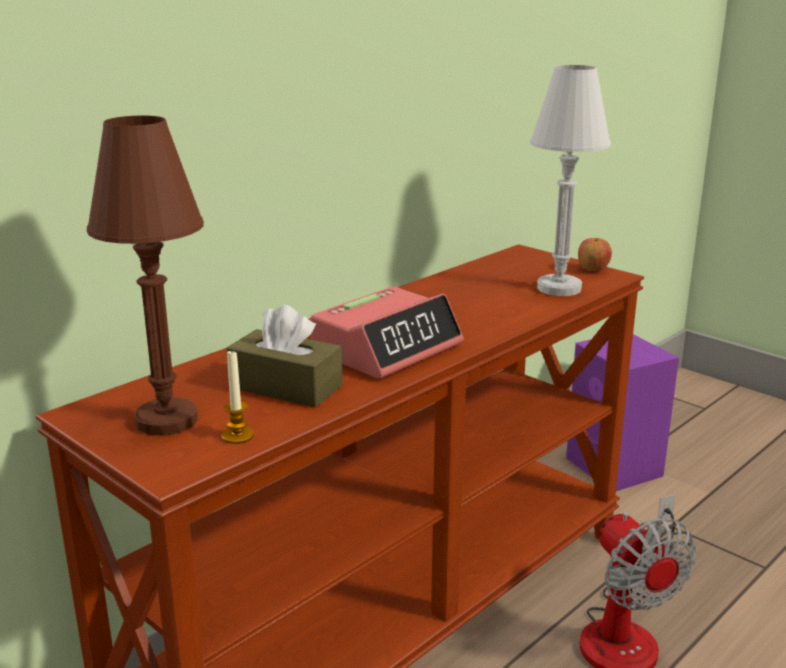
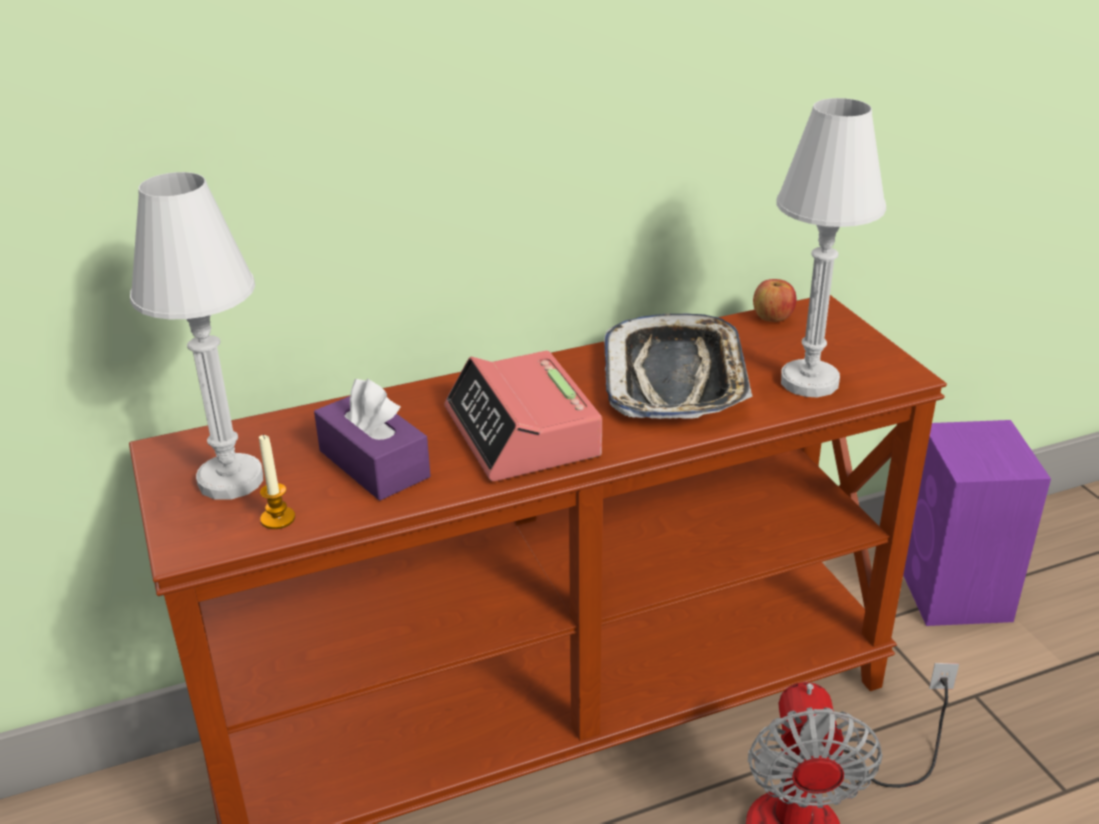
camera: 25 degrees right, 10 degrees up
brown table lamp [87,115,204,436] -> white table lamp [130,172,263,500]
brown tissue box [226,304,343,408] -> purple tissue box [314,379,431,501]
alarm clock [311,286,464,379] -> alarm clock turned 90 degrees clockwise [444,350,602,481]
apple [578,238,612,271] -> apple moved to [753,279,796,322]
none -> tray [604,313,753,419]

